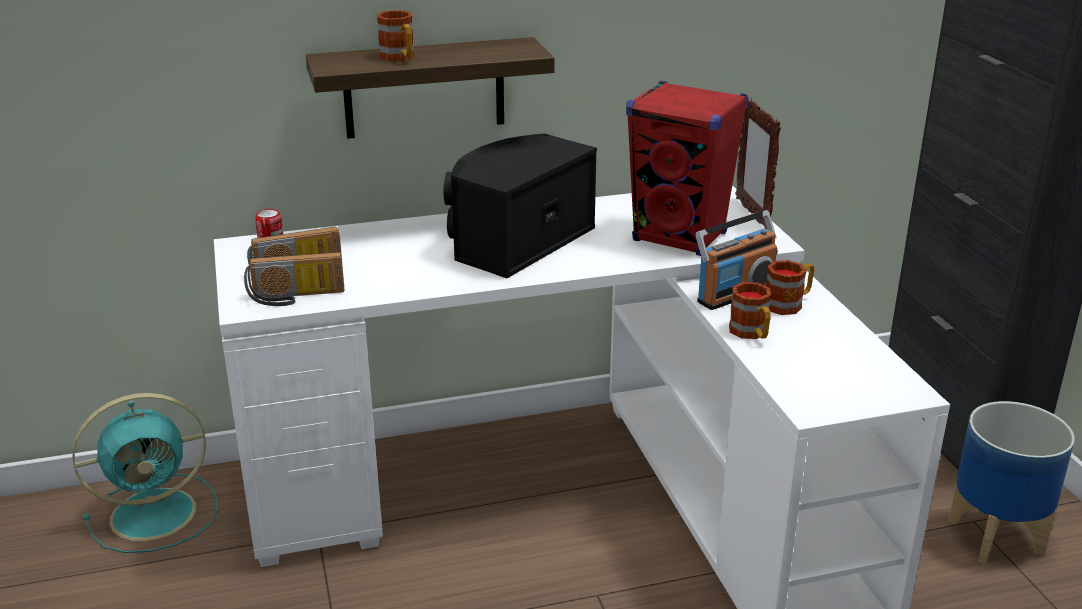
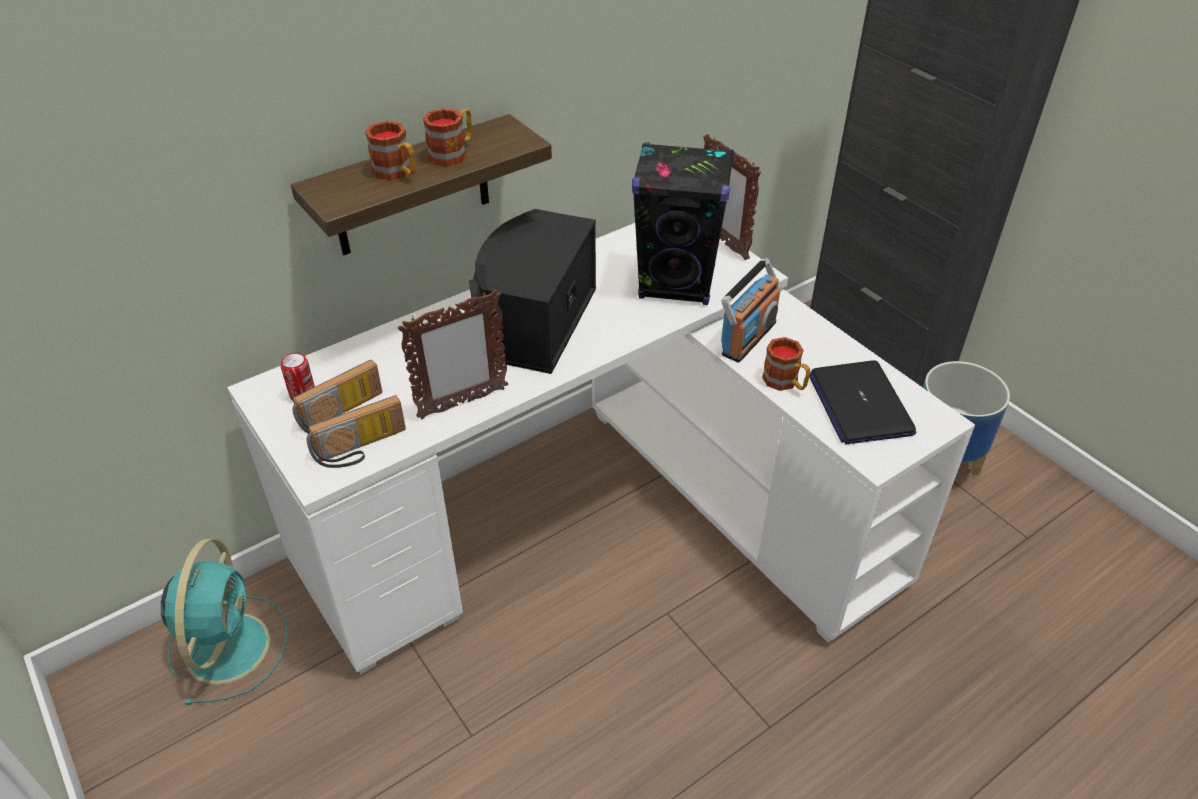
camera: 20 degrees left, 15 degrees up
turquoise fan [73,393,218,553] -> turquoise fan turned 45 degrees counterclockwise [161,539,288,705]
red speaker [626,81,748,256] -> black speaker [632,142,734,305]
mug [766,260,814,315] -> mug moved to [423,108,472,167]
none -> picture frame [398,289,508,420]
none -> laptop [809,360,916,444]

